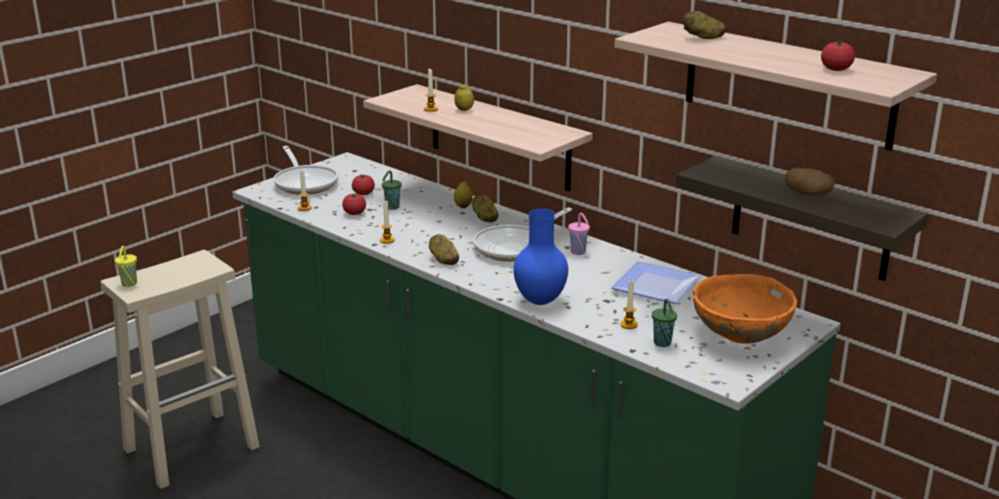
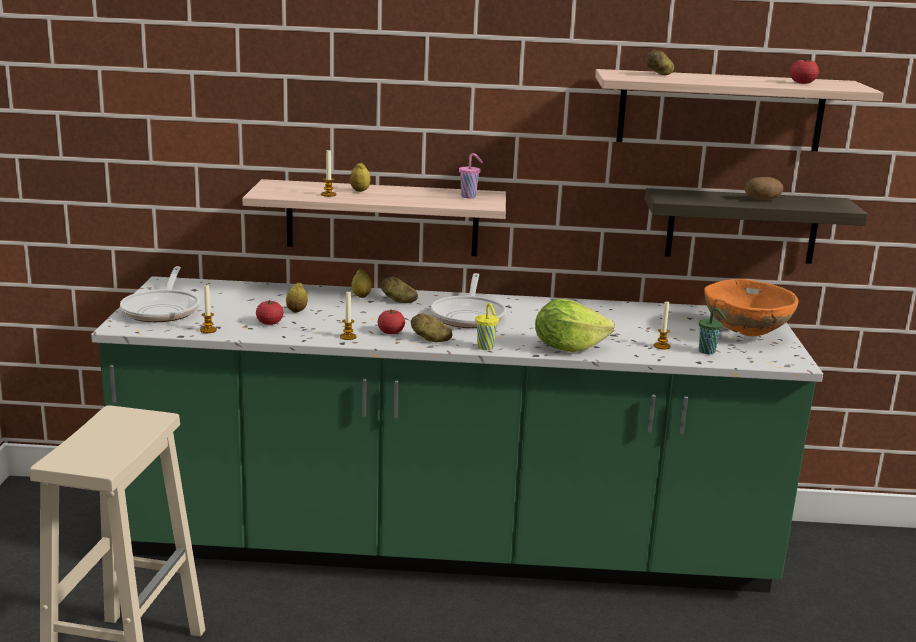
camera: 40 degrees left, 5 degrees down
yellow cup [115,246,137,287] -> yellow cup moved to [475,303,499,350]
frying pan [274,146,338,195] -> frying pan turned 60 degrees clockwise [120,266,199,322]
tomato [352,174,375,195] -> tomato moved to [378,309,405,334]
green cup [382,171,401,210] -> lemon [286,282,308,313]
blue vase [513,209,568,305] -> lettuce [535,299,615,352]
pink cup [568,213,590,255] -> pink cup moved to [459,153,483,198]
plate [611,261,701,304] -> none

